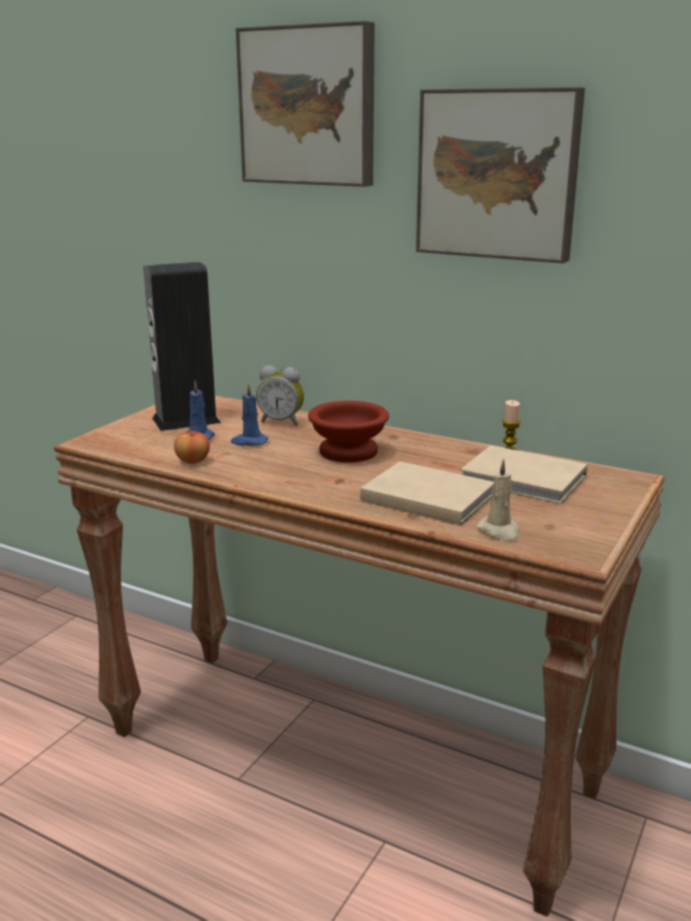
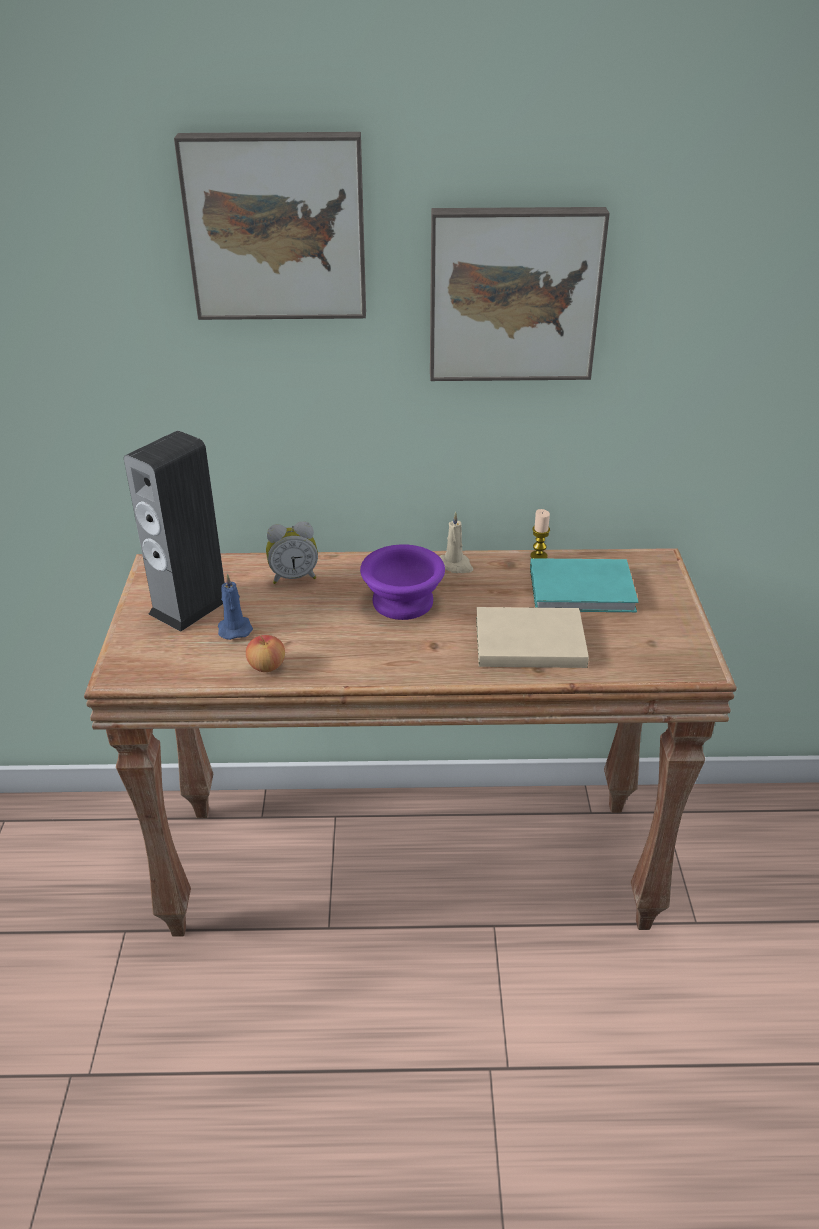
camera: 30 degrees left, 15 degrees up
blue candle [231,383,268,446] -> none
brown bowl [308,401,389,463] -> purple bowl [360,544,445,620]
beige book [460,445,587,504] -> turquoise book [530,558,638,612]
beige candle [477,459,520,542] -> beige candle moved to [439,512,473,573]

